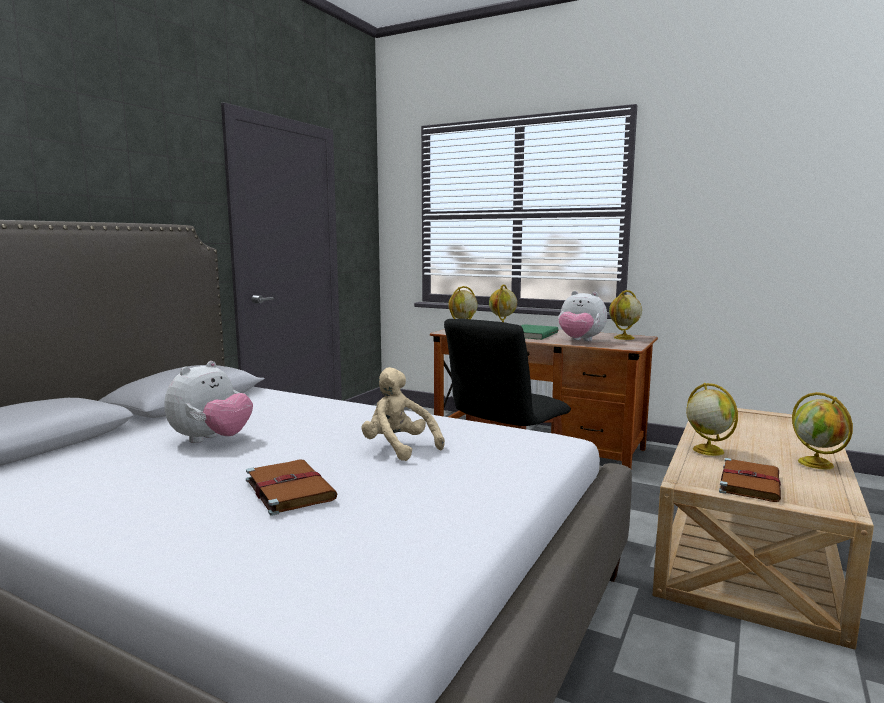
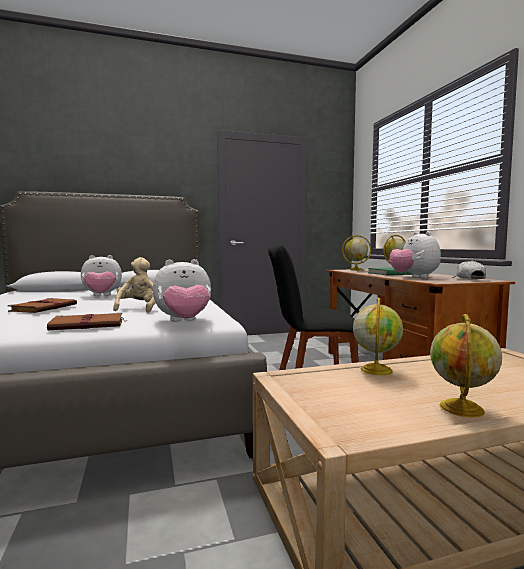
camera: 45 degrees right, 5 degrees down
globe [609,290,642,340] -> white cap [452,260,486,279]
brown book [719,458,781,502] -> brown book moved to [47,312,125,330]
none -> plush toy [153,259,211,321]

